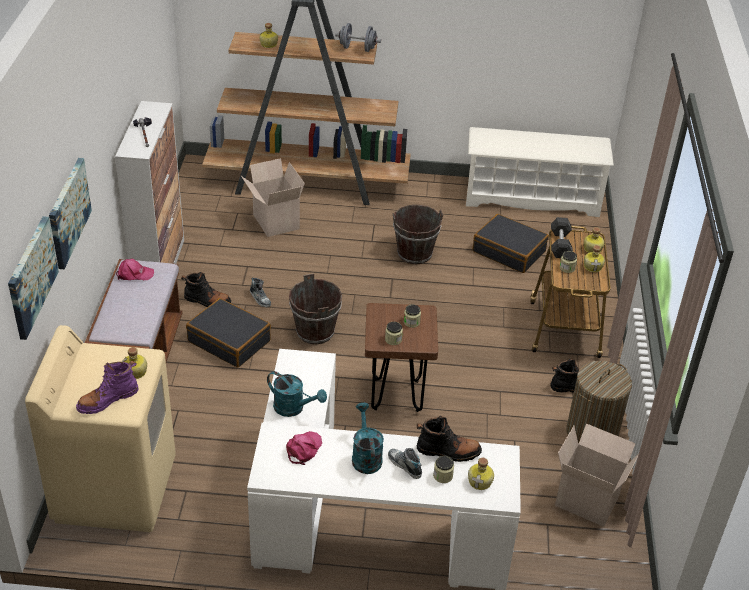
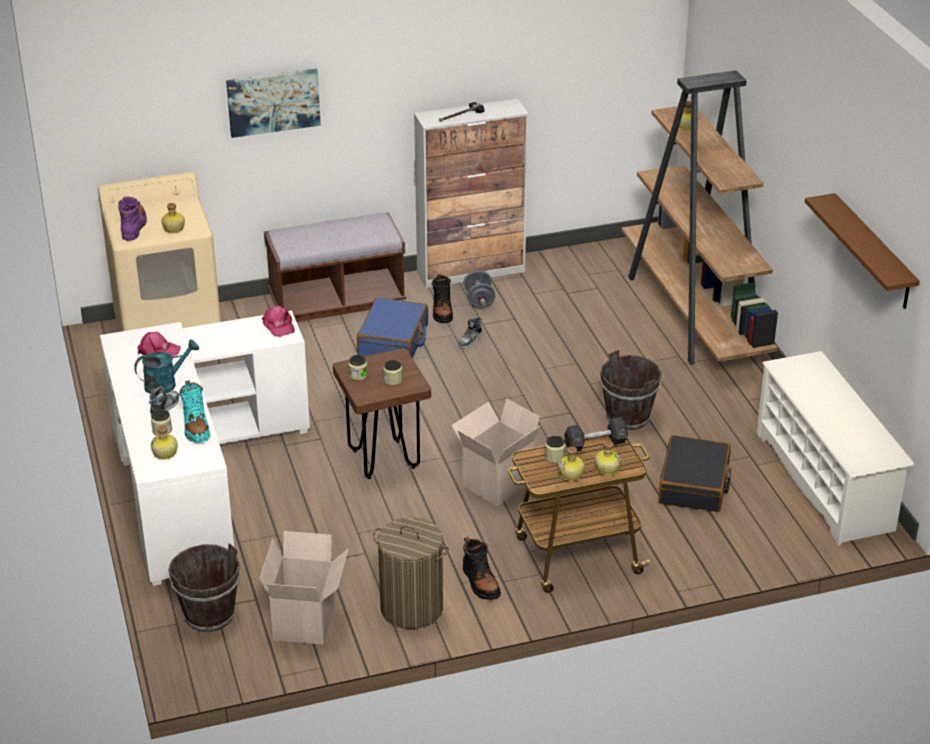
camera: 70 degrees right, 5 degrees down
picture [8,216,59,340] -> none
purple boot [76,361,138,414] -> purple boot turned 60 degrees clockwise [118,197,147,241]
pink cap [116,259,154,281] -> pink cap moved to [262,305,295,337]
black suitcase [186,298,271,368] -> blue suitcase [357,298,428,358]
cardboard box [241,158,305,237] -> cardboard box moved to [451,398,540,506]
turquoise watering can [267,371,327,417] -> none
brown bucket [289,274,342,345] -> brown bucket moved to [168,543,240,632]
grey dumbbell [335,23,381,52] -> grey dumbbell moved to [464,270,495,309]
black boot [417,416,482,462] -> turquoise boot [179,380,210,443]
none -> brown shelf [805,193,920,308]

